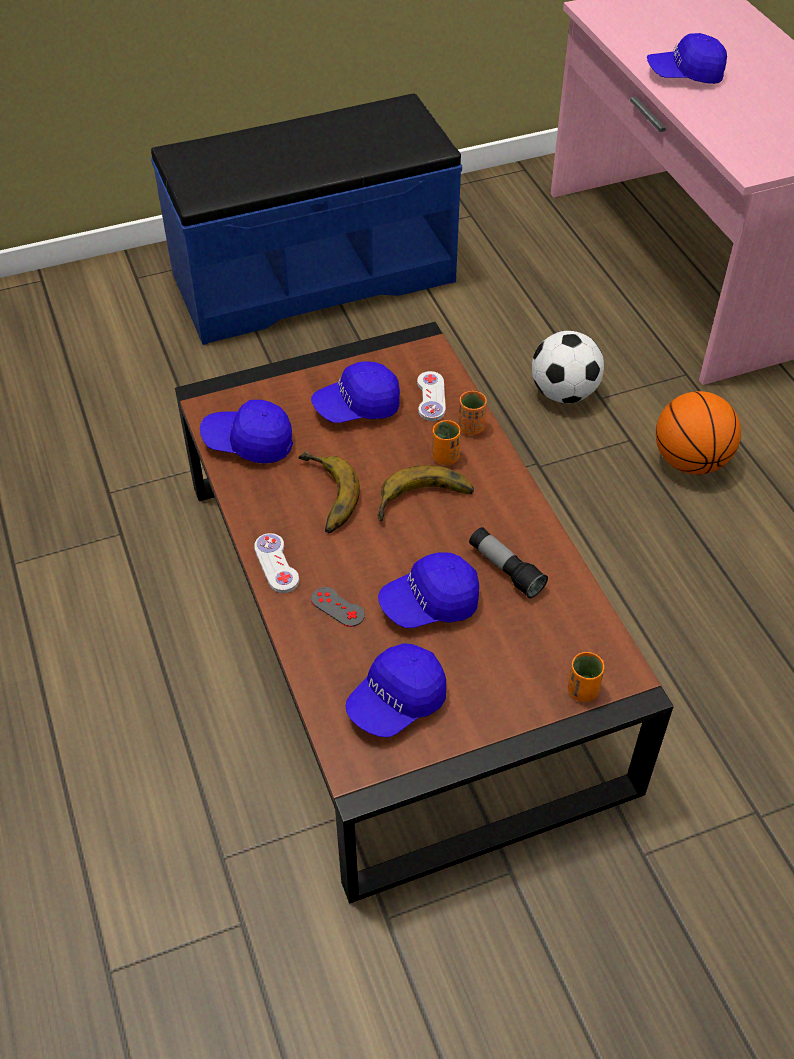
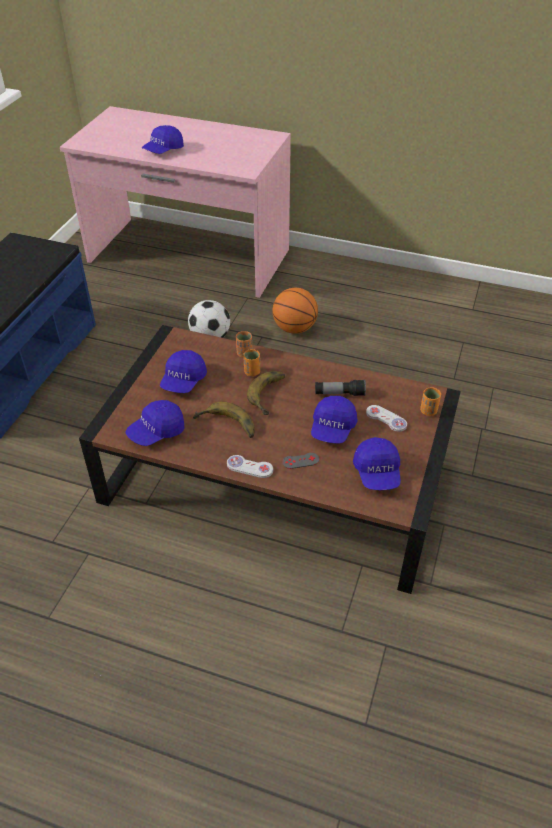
camera: 50 degrees left, 5 degrees down
white game controller [417,371,446,421] -> white game controller moved to [366,405,407,432]

